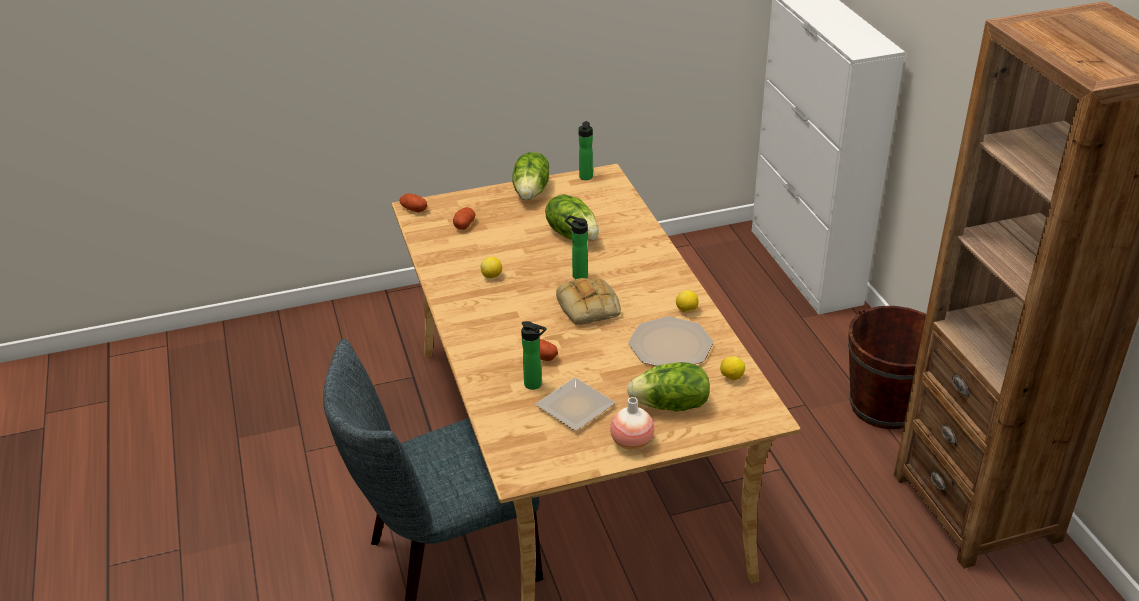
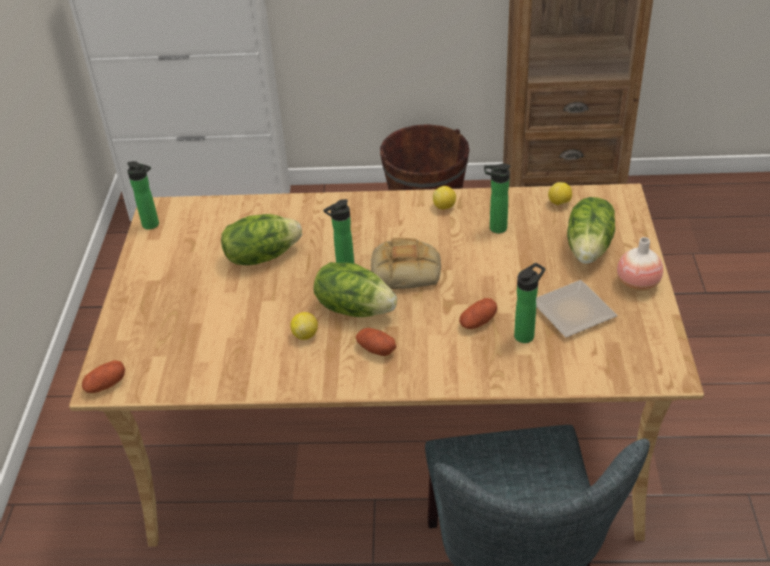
camera: 70 degrees left, 5 degrees up
potato [453,207,476,230] -> potato moved to [356,328,396,356]
lettuce [512,152,549,200] -> lettuce moved to [313,262,397,317]
plate [628,317,714,366] -> bottle [484,163,510,233]

